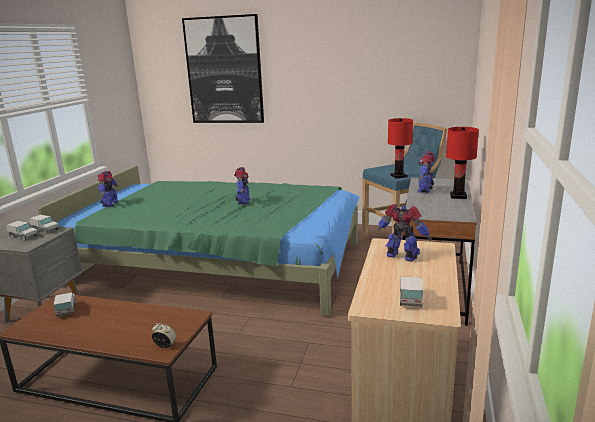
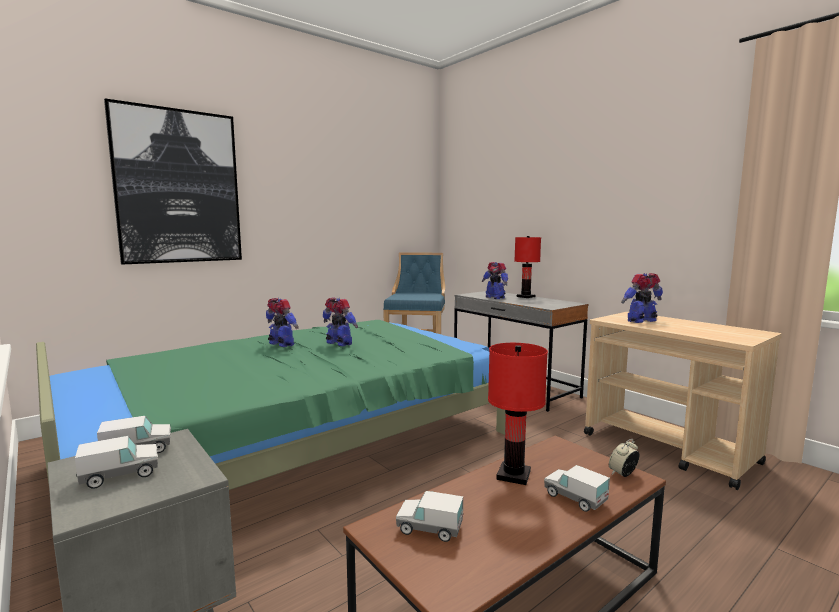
camera: 55 degrees left, 10 degrees down
toy robot [98,171,119,207] -> toy robot moved to [266,298,299,347]
red table lamp [388,118,413,179] -> red table lamp moved to [488,343,548,485]
toy truck [400,276,423,307] -> toy truck moved to [544,465,610,512]

